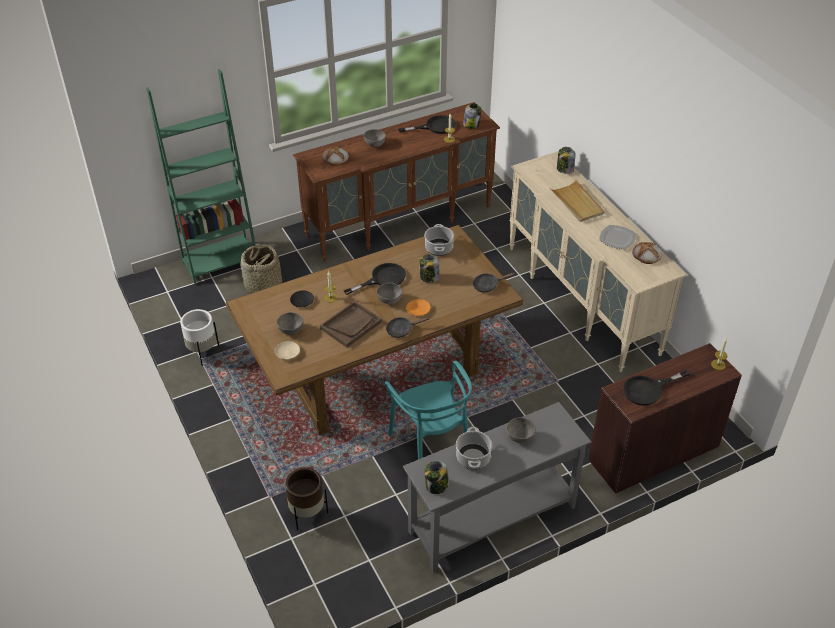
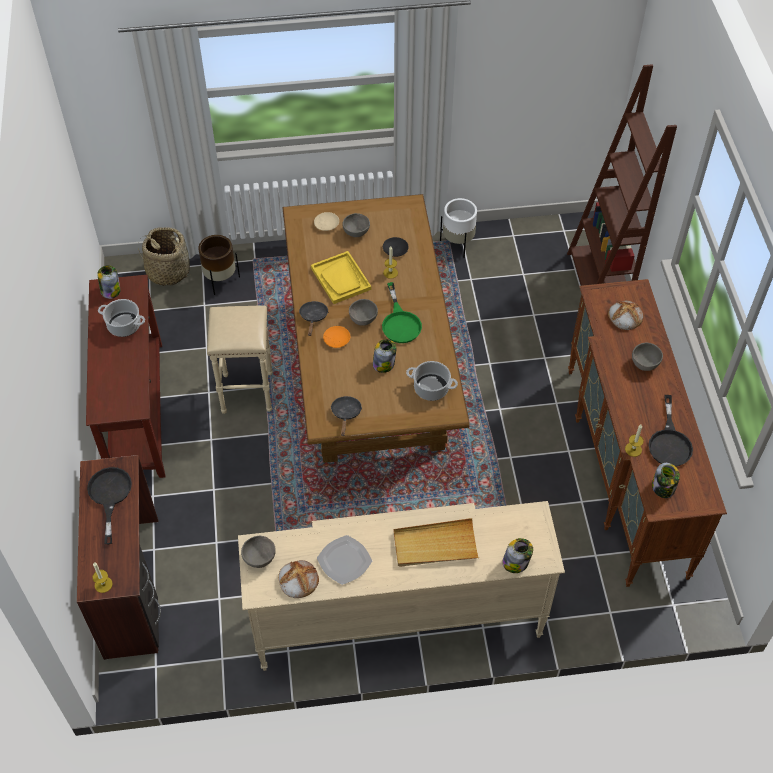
camera: 110 degrees right, 10 degrees up
green bookcase [146,69,256,285] -> brown bookcase [567,64,677,286]
basket [241,243,282,294] -> basket moved to [138,227,192,286]
brown tray [320,301,382,348] -> yellow tray [311,251,371,304]
black frying pan [344,263,406,295] -> green frying pan [382,282,422,343]
turquoise chair [385,361,472,460] -> beige stool [207,305,273,414]
grey console table [403,402,591,573] -> brown console table [86,275,165,478]
grey bowl [507,417,536,443] -> grey bowl moved to [241,536,276,568]

